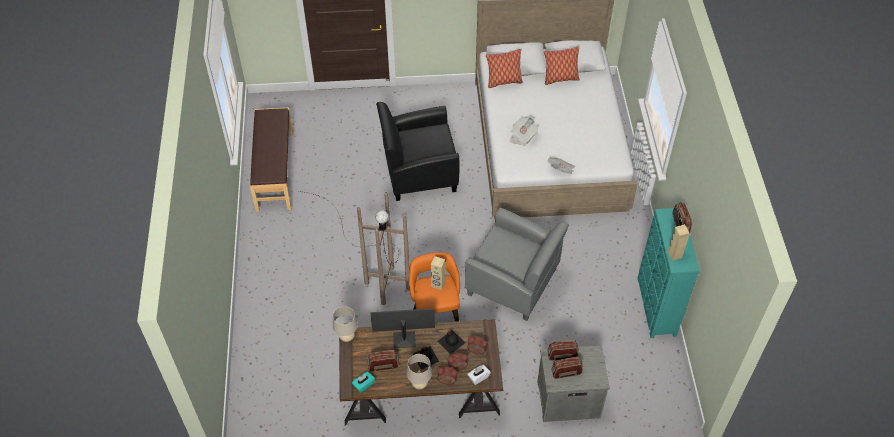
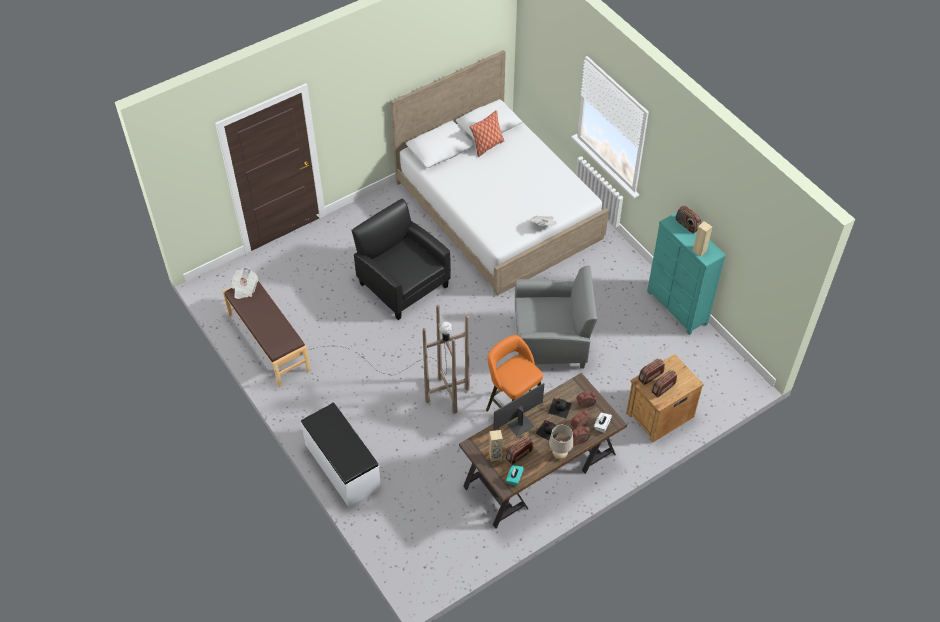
camera: 30 degrees left, 0 degrees up
beige table lamp [333,306,358,342] -> none
black armchair [376,102,460,201] -> black armchair turned 90 degrees clockwise [351,198,451,320]
beige speaker [431,256,445,290] -> beige speaker moved to [489,430,503,462]
pillow [486,49,523,88] -> none
newspaper [510,117,538,146] -> newspaper moved to [231,267,258,299]
grey nightstand [537,345,610,422] -> brown nightstand [626,354,704,442]
none -> white bench [301,403,381,507]

